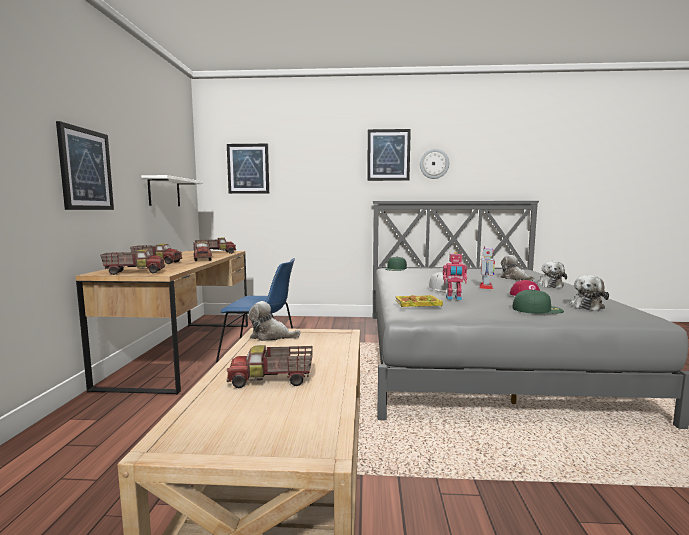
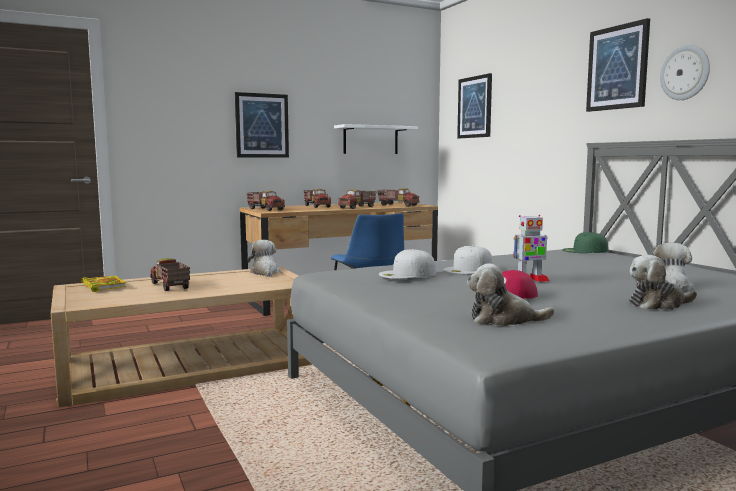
camera: 60 degrees right, 0 degrees up
book [395,295,443,307] -> book moved to [81,276,127,292]
toy robot [443,252,467,300] -> white cap [379,249,436,279]
green cap [513,290,564,314] -> none

